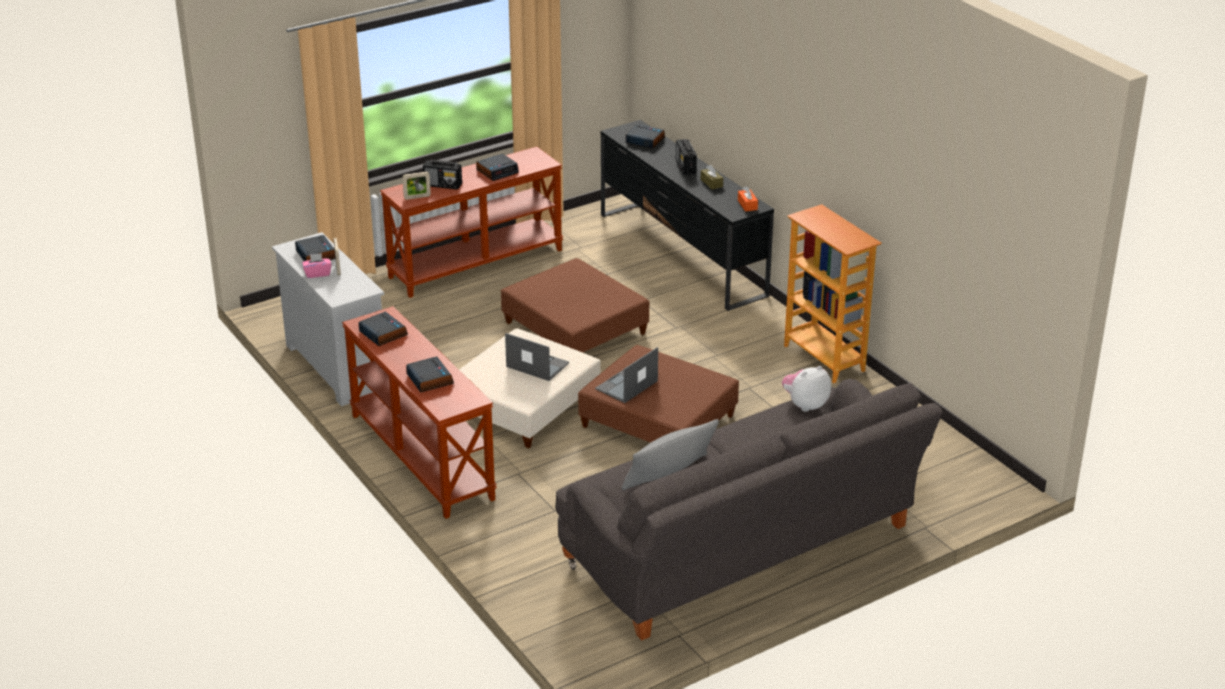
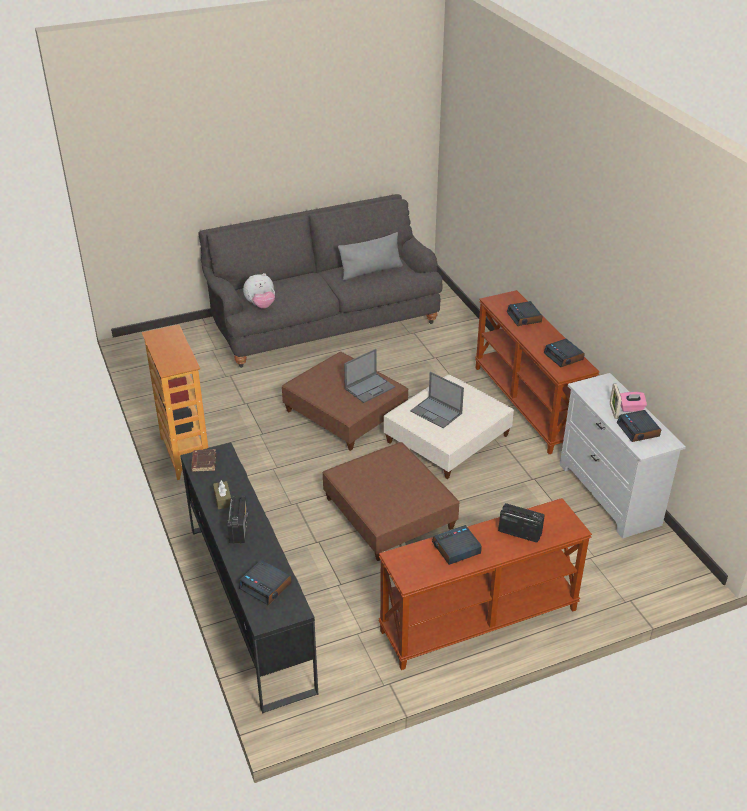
camera: 170 degrees left, 5 degrees up
picture frame [402,171,431,200] -> none
orange tissue box [738,186,758,212] -> brown book [191,449,217,472]

